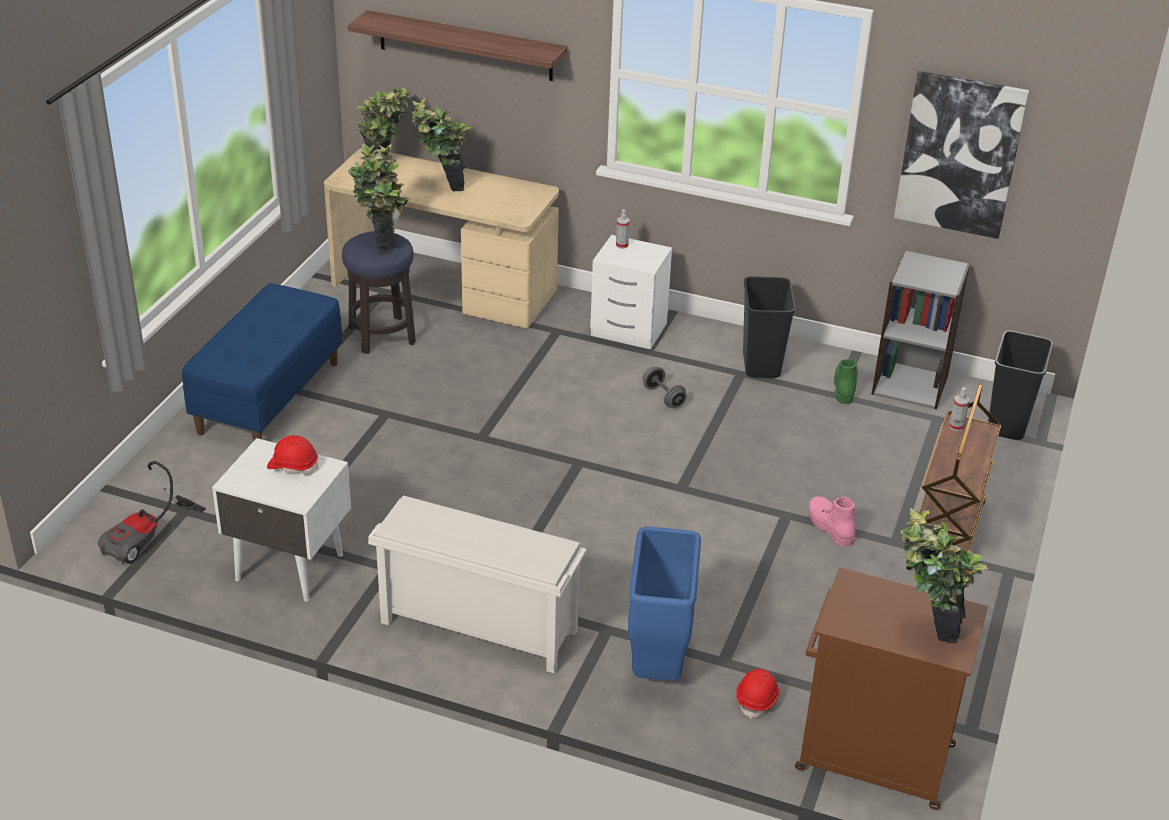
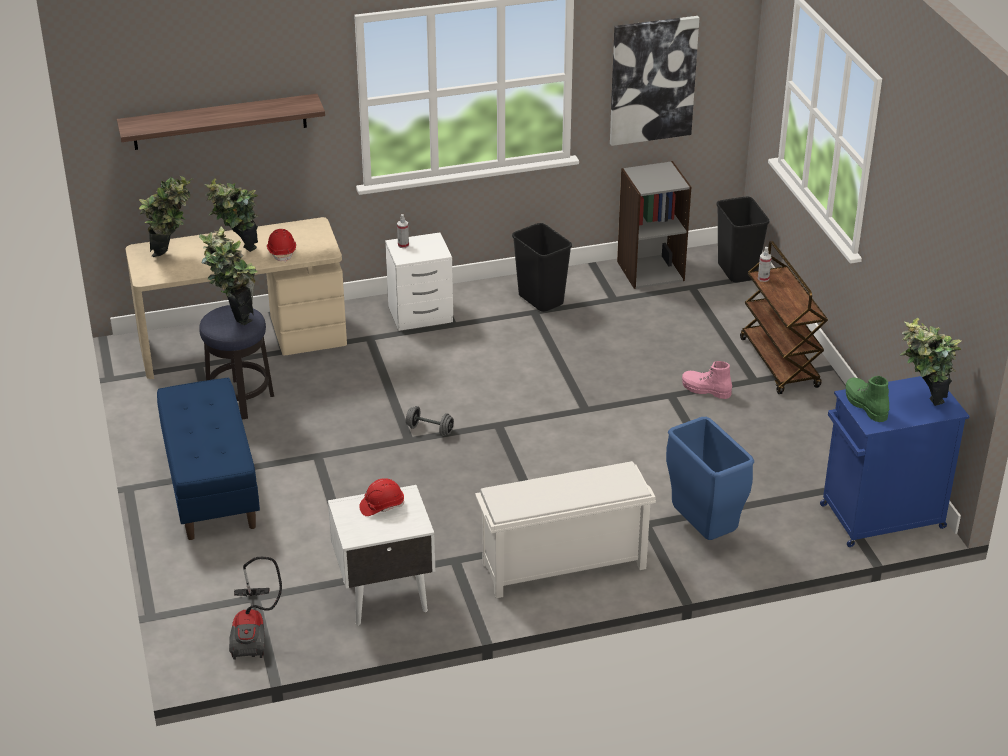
camera: 35 degrees left, 0 degrees up
grey dumbbell [643,367,687,408] -> grey dumbbell moved to [406,406,454,436]
red hard hat [736,669,780,719] -> red hard hat moved to [267,229,296,262]
brown cabinet [795,567,988,810] -> blue cabinet [820,376,969,547]
green boot [834,359,859,404] -> green boot moved to [846,376,889,422]

